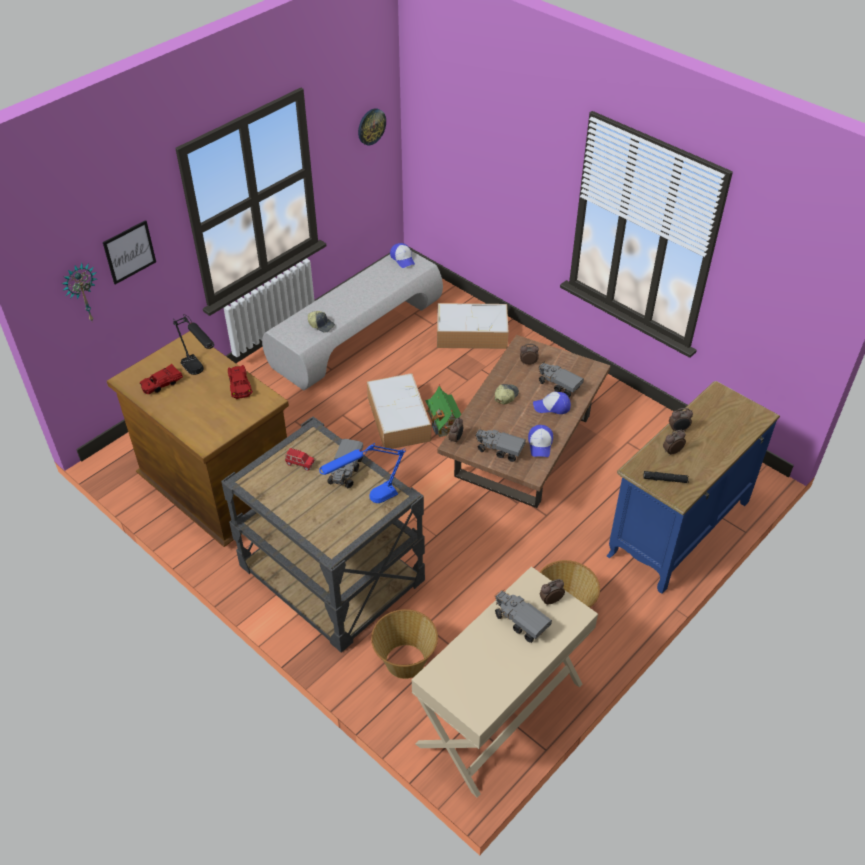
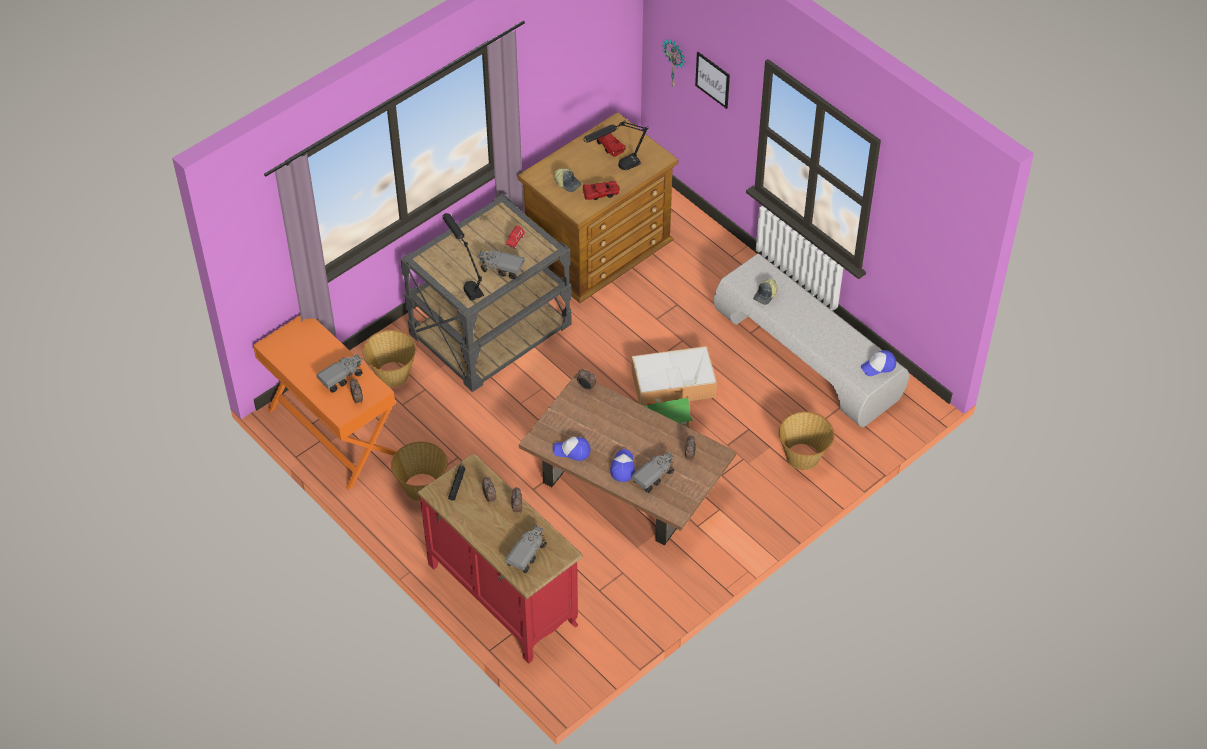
camera: 95 degrees right, 5 degrees up
blue table lamp [319,443,406,503] -> black table lamp [442,213,484,301]
wall clock [358,108,386,145] -> none
beige desk [412,567,598,798] -> orange desk [253,315,397,490]
storage box [437,303,508,349] -> basket [779,411,835,470]
toy truck [475,428,526,462] -> toy truck moved to [505,525,547,573]
cap [495,384,519,405] -> cap moved to [554,168,582,192]
blue dresser [607,381,780,594] -> red dresser [417,454,582,664]

